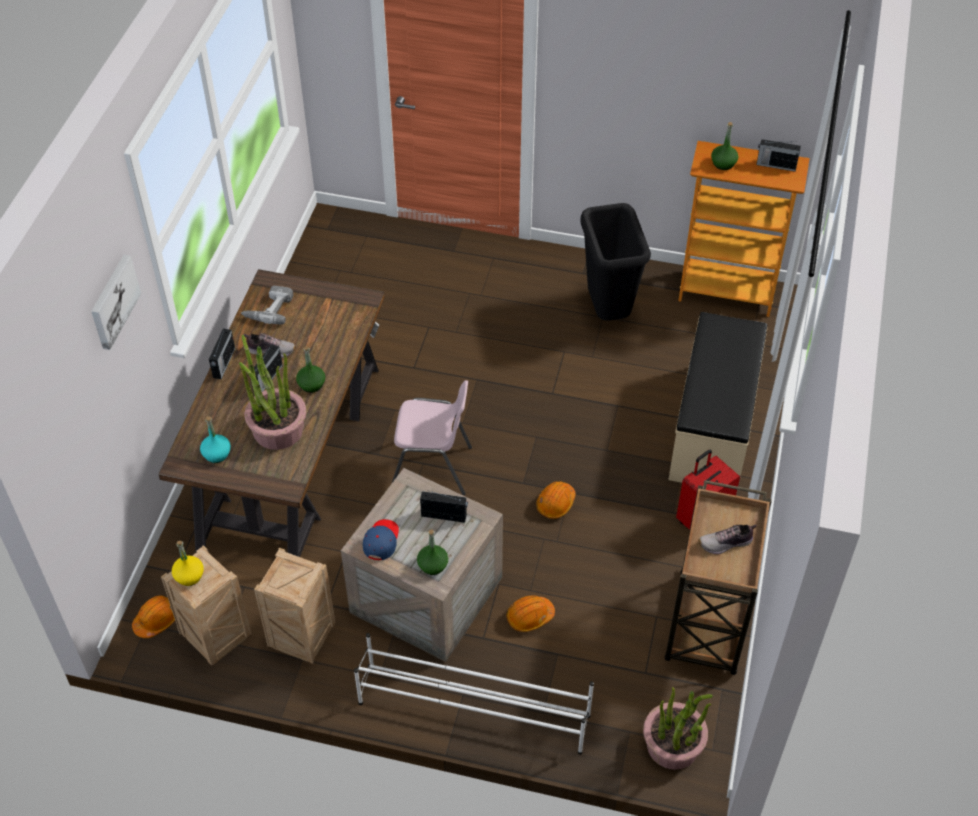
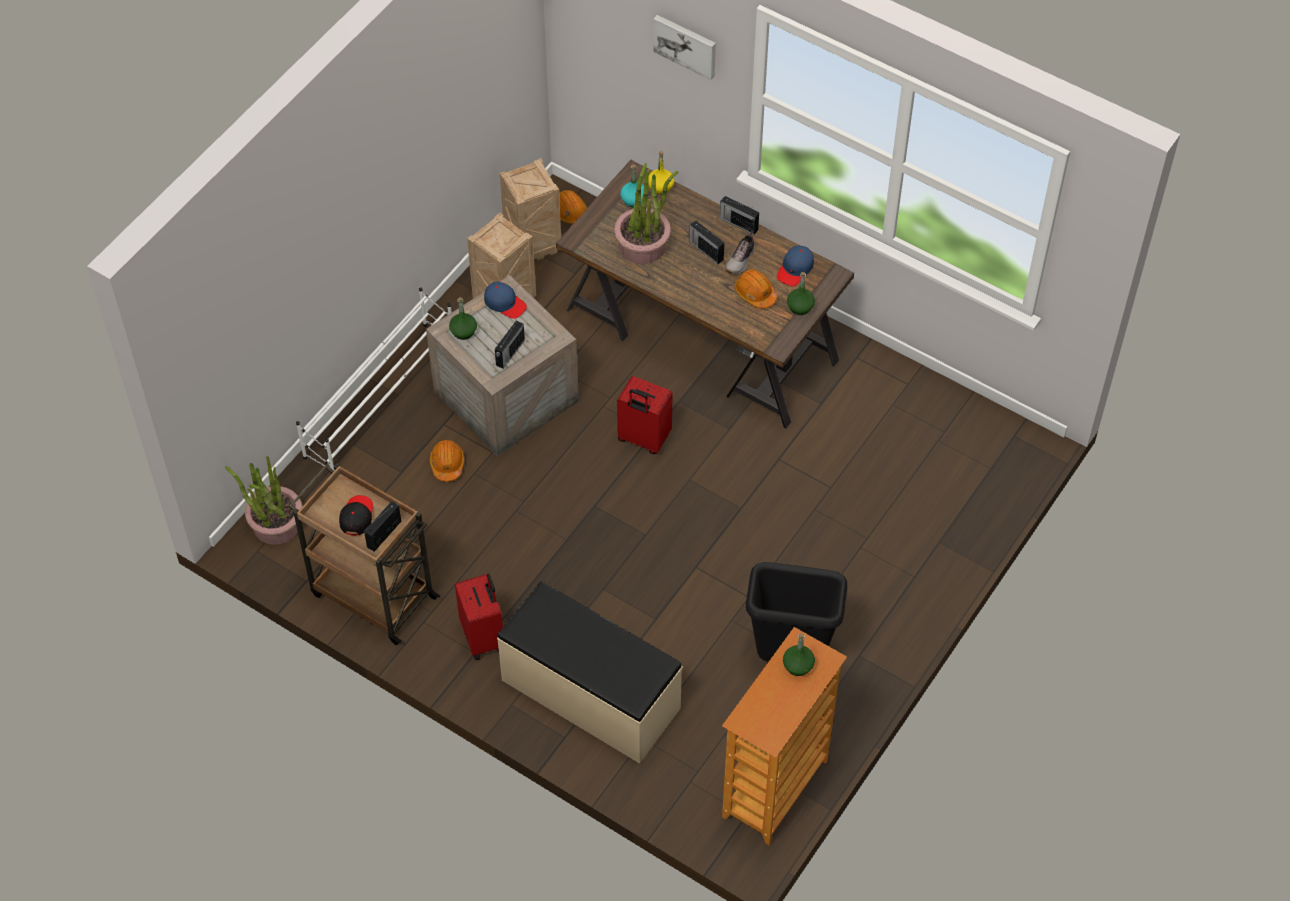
camera: 110 degrees right, 5 degrees up
yellow bottle [172,541,204,586] -> yellow bottle moved to [648,151,674,194]
power drill [241,286,293,324] -> blue cap [777,245,814,286]
green bottle [296,346,325,393] -> green bottle moved to [787,272,815,315]
pink chair [392,380,472,495] -> red suitcase [617,376,672,454]
orange hard hat [536,481,576,519] -> orange hard hat moved to [735,269,777,309]
shoe [699,525,757,555] -> black cap [339,495,373,535]
radio [756,139,801,172] -> radio moved to [364,501,401,552]

